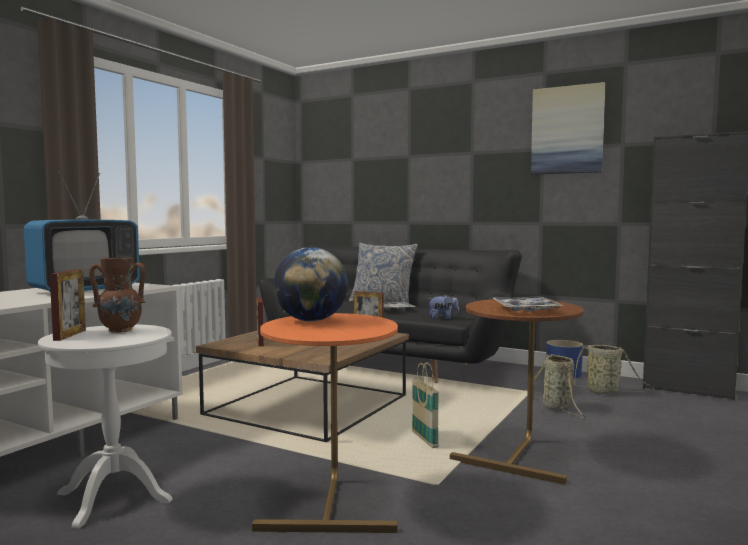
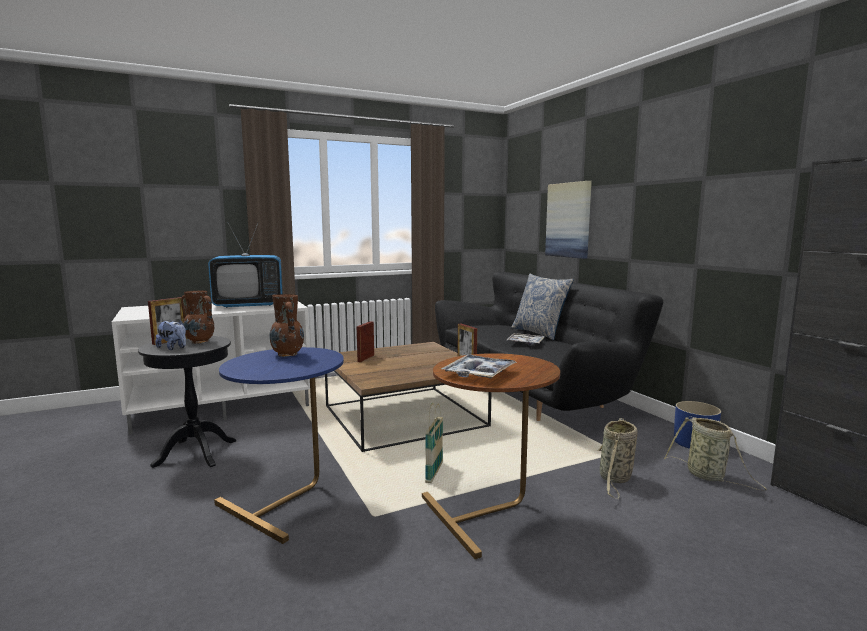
camera: 35 degrees right, 5 degrees up
white side table [38,324,173,529] -> black side table [138,336,236,468]
orange side table [252,313,398,533] -> blue side table [214,347,344,544]
globe [274,247,348,321] -> brown vase [270,294,304,357]
plush toy [428,295,459,319] -> plush toy moved to [155,320,186,350]
picture [531,82,605,175] -> picture moved to [545,181,592,259]

